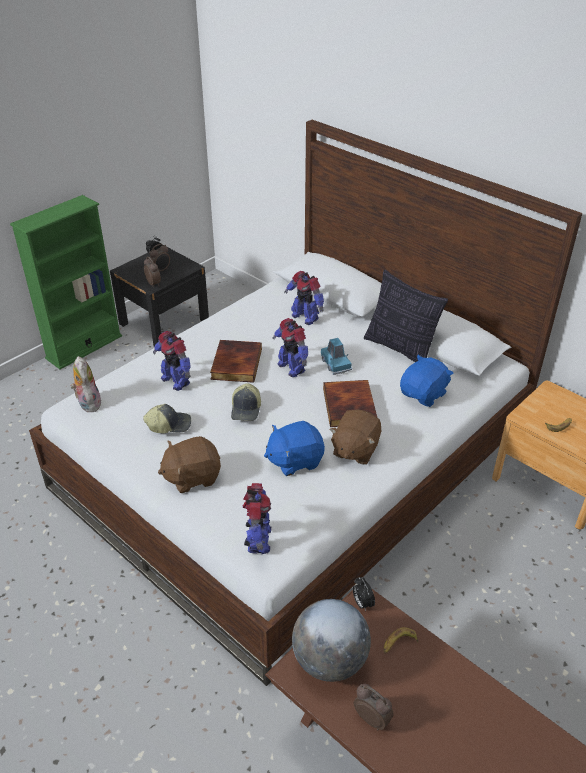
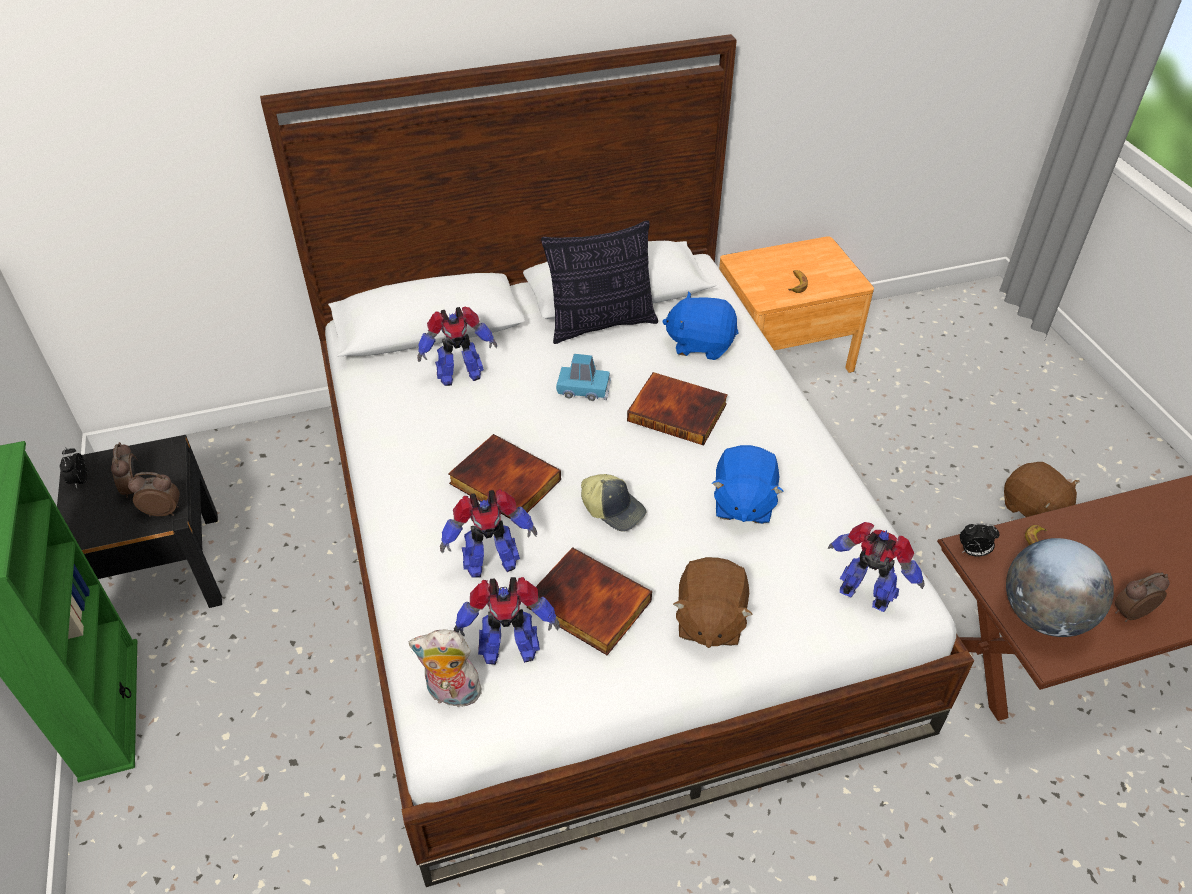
camera: 60 degrees left, 5 degrees up
cap [143,404,191,434] -> book [527,547,652,655]
toy robot [273,318,308,377] -> toy robot moved to [454,577,560,665]
brown plush toy [329,409,382,465] -> brown plush toy moved to [1004,462,1080,517]
blue plush toy [400,355,454,407] -> blue plush toy turned 60 degrees counterclockwise [662,291,738,360]

